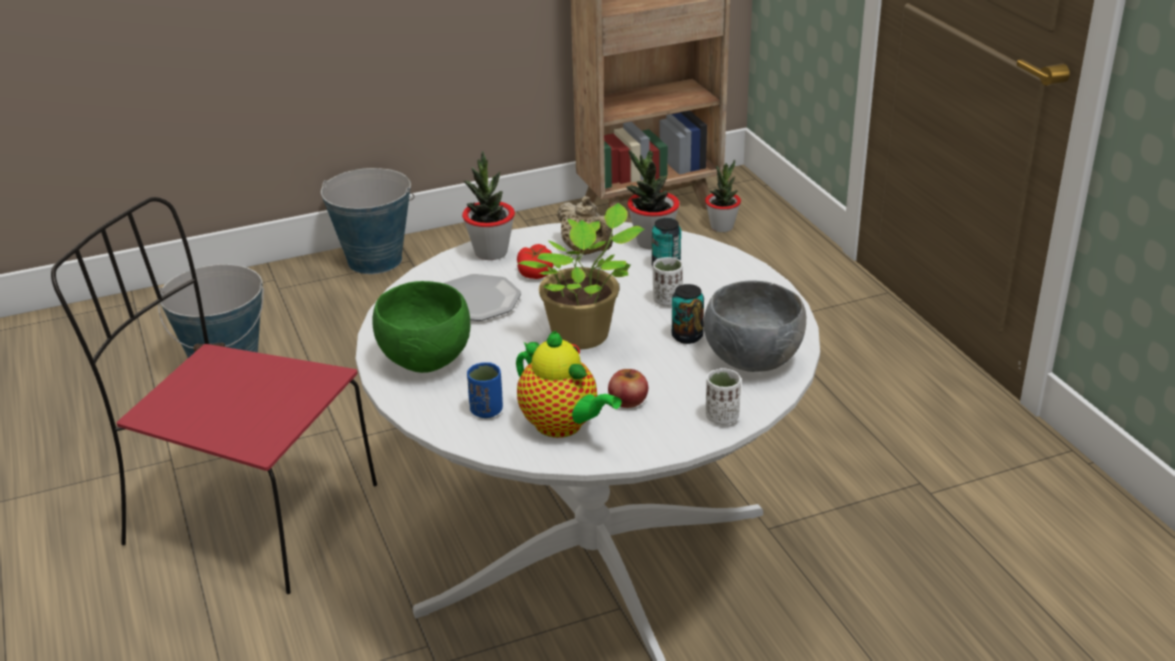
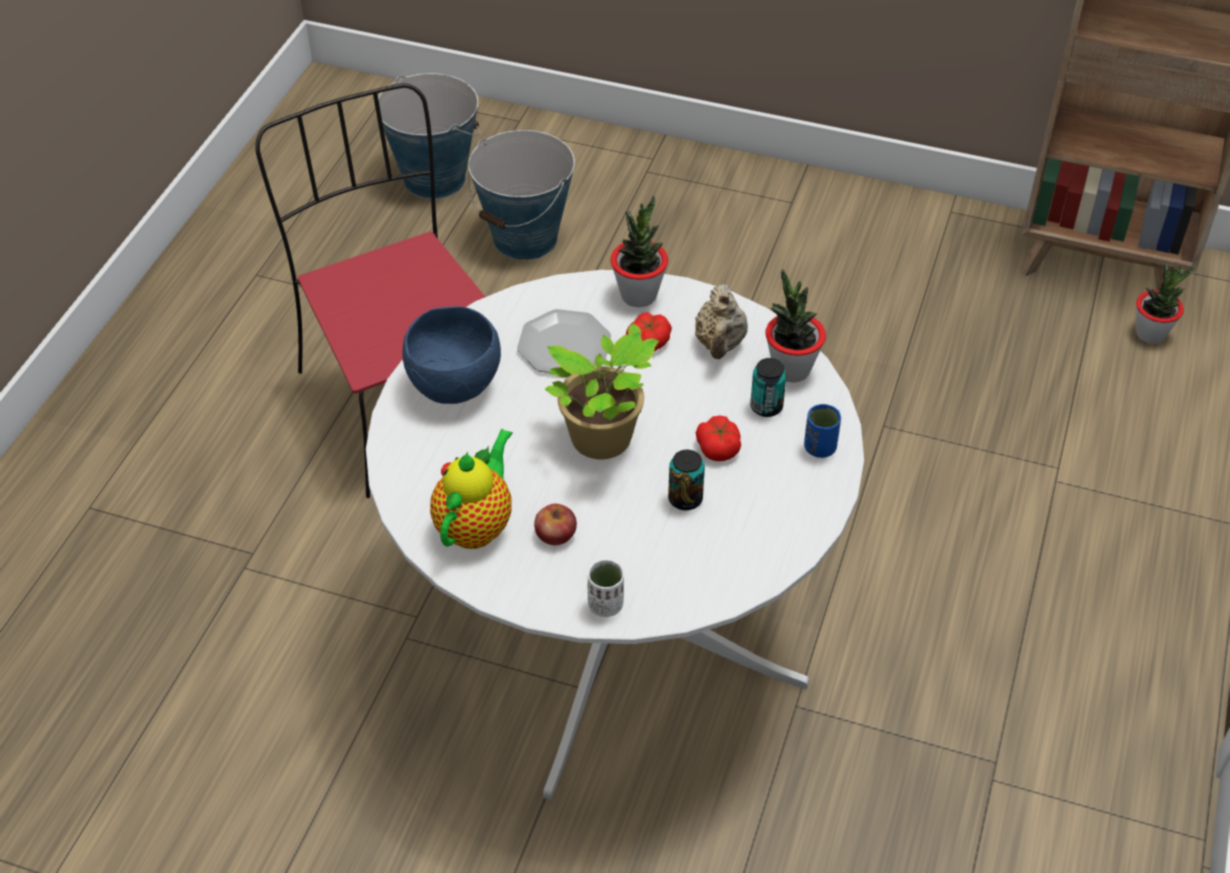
camera: 40 degrees right, 15 degrees up
bucket [321,168,415,274] -> bucket moved to [378,73,481,199]
green bowl [372,281,470,373] -> blue bowl [402,306,501,404]
blue cup [467,362,503,418] -> blue cup moved to [804,404,841,458]
teapot [516,331,622,438] -> teapot turned 150 degrees counterclockwise [430,429,513,549]
white cup [653,257,683,307] -> tomato [696,416,741,461]
grey bowl [703,280,806,372] -> none

